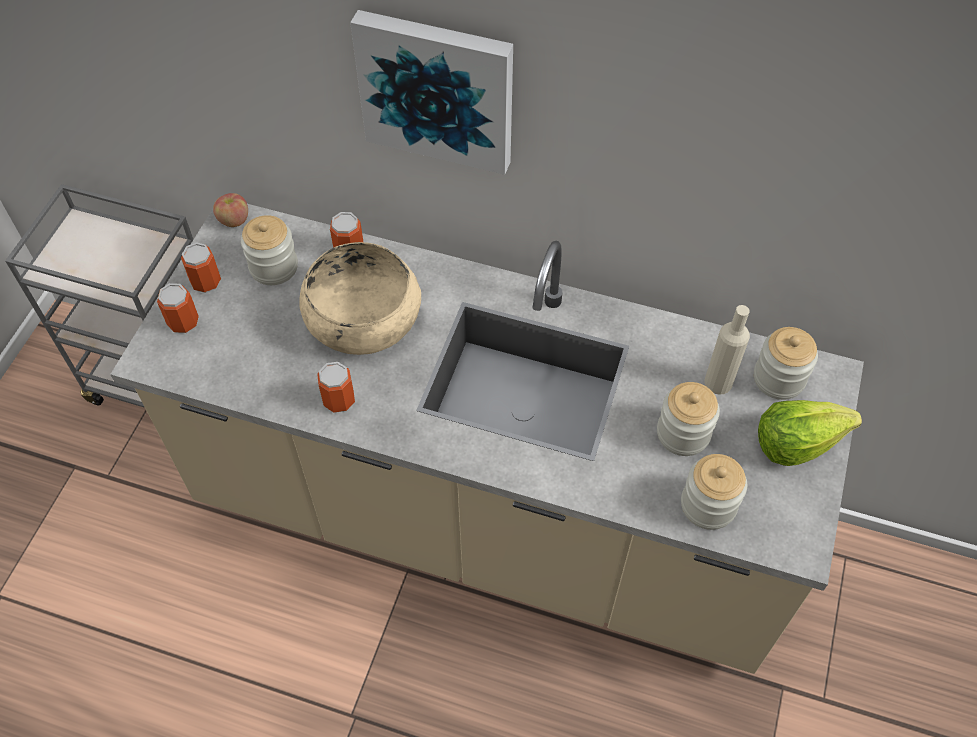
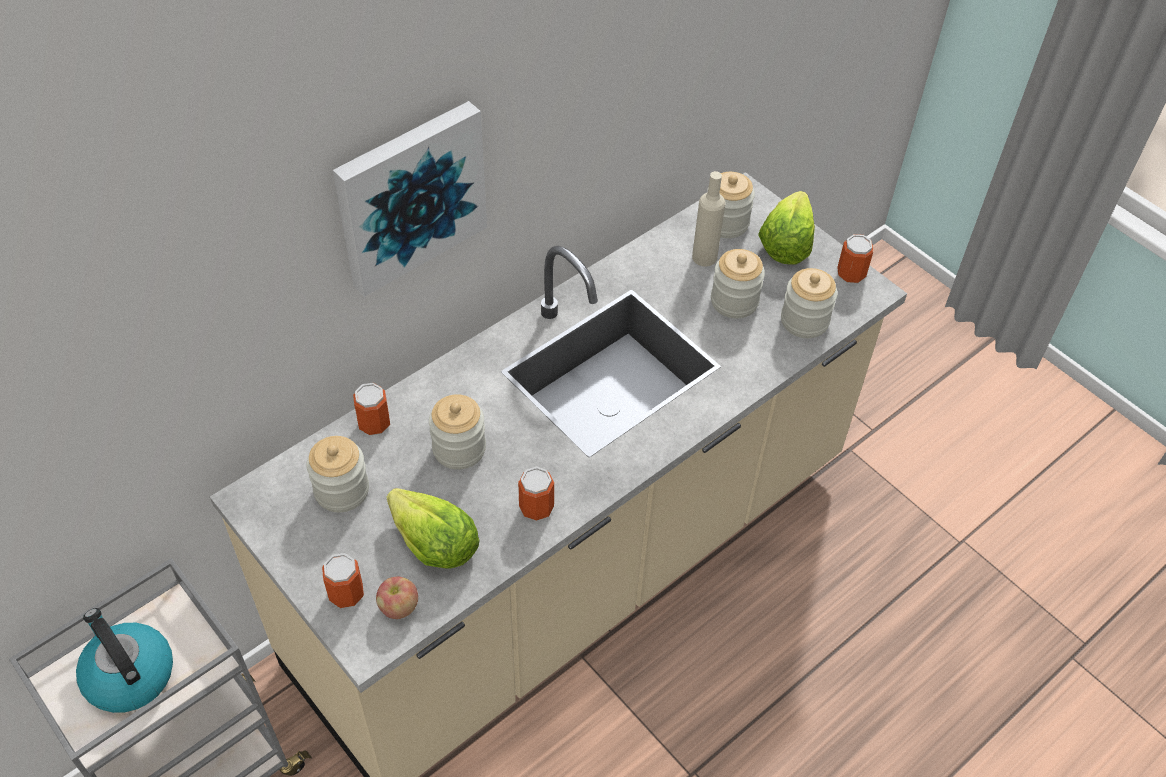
camera: 60 degrees left, 5 degrees down
can [181,242,221,293] -> can moved to [837,234,873,284]
apple [213,193,248,227] -> apple moved to [376,576,418,619]
beige bowl [299,242,421,355] -> jar [429,394,486,470]
none -> kettle [76,608,173,713]
none -> lettuce [387,488,480,569]

